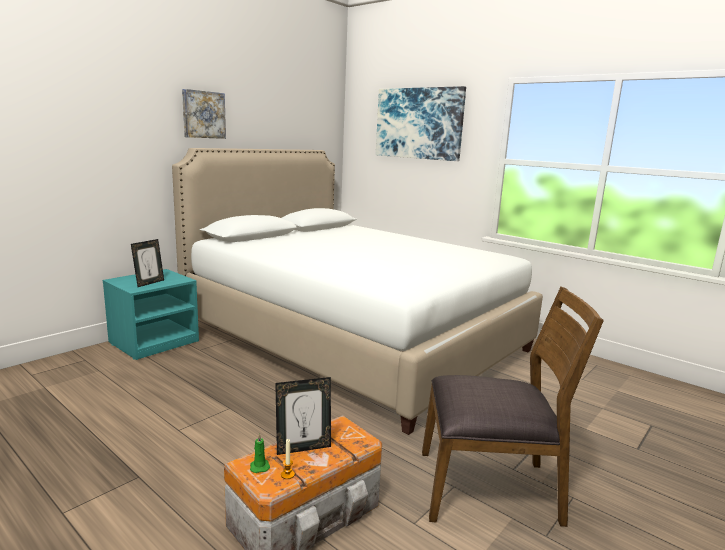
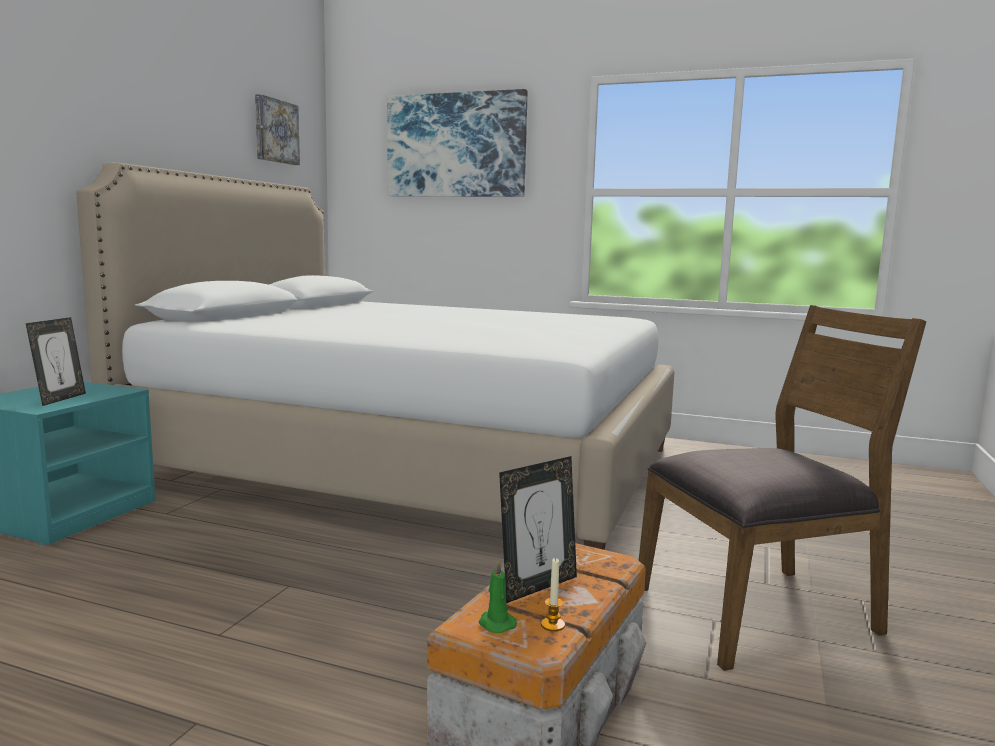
camera: 20 degrees left, 5 degrees down
picture [182,89,226,139] -> picture moved to [255,94,300,165]

